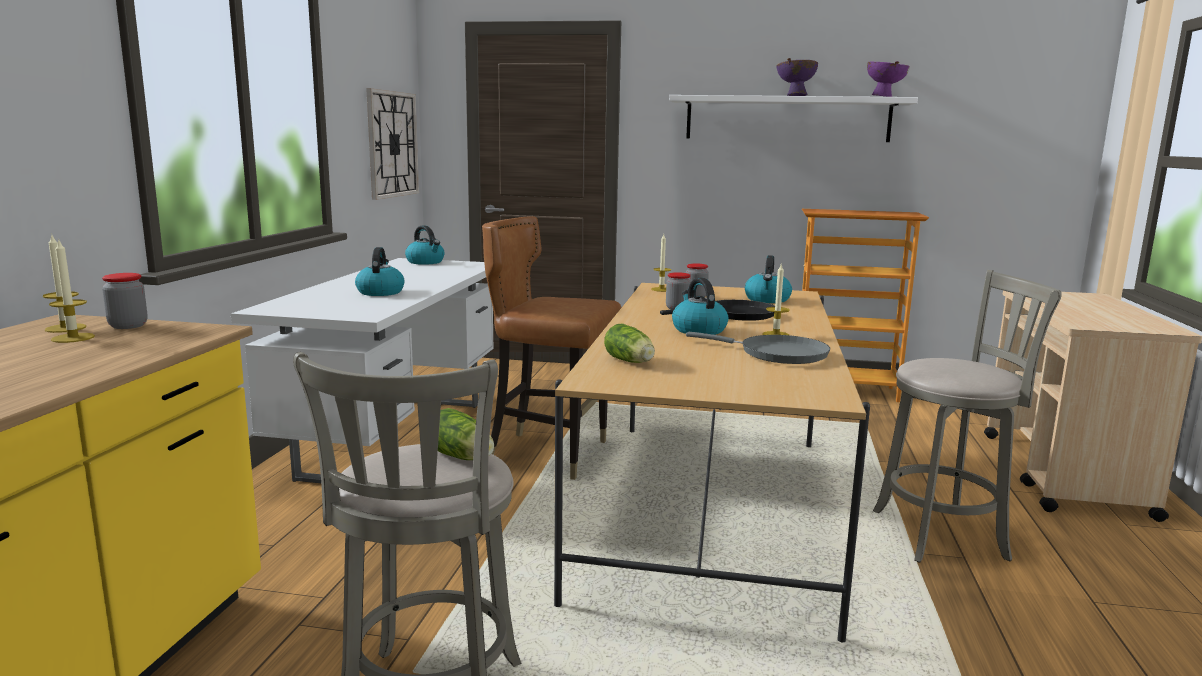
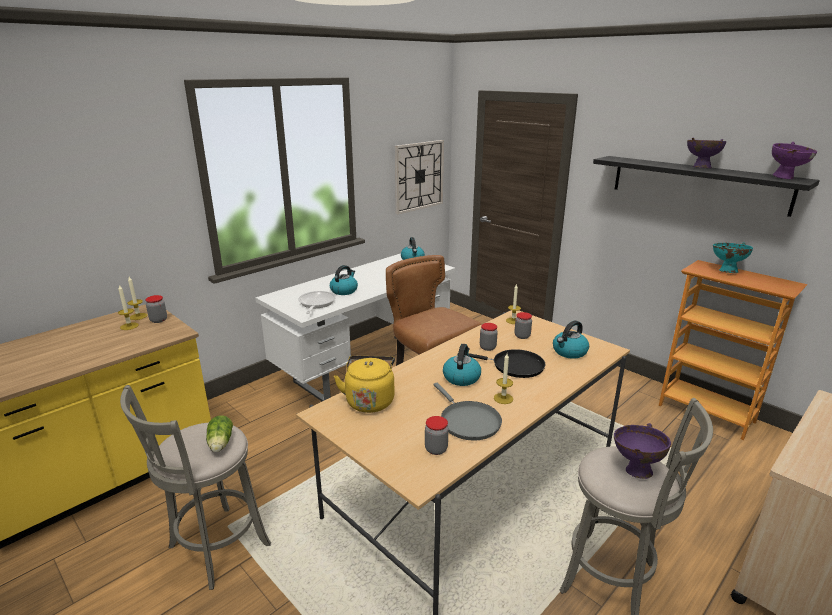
camera: 35 degrees right, 10 degrees up
lettuce [604,323,655,363] -> yellow kettle [334,356,395,413]
white shelf [669,95,918,142] -> black shelf [593,156,820,217]
none -> frying pan [298,291,336,314]
none -> jar [425,416,449,455]
none -> purple bowl [614,423,671,479]
none -> turquoise bowl [713,242,753,273]

